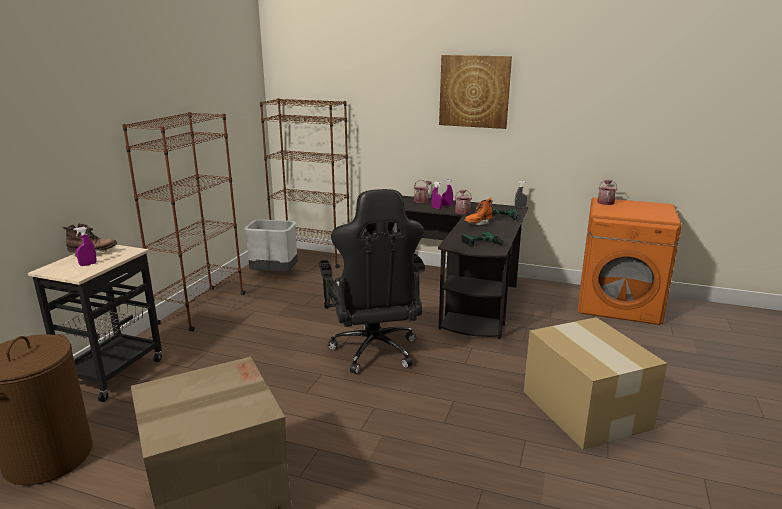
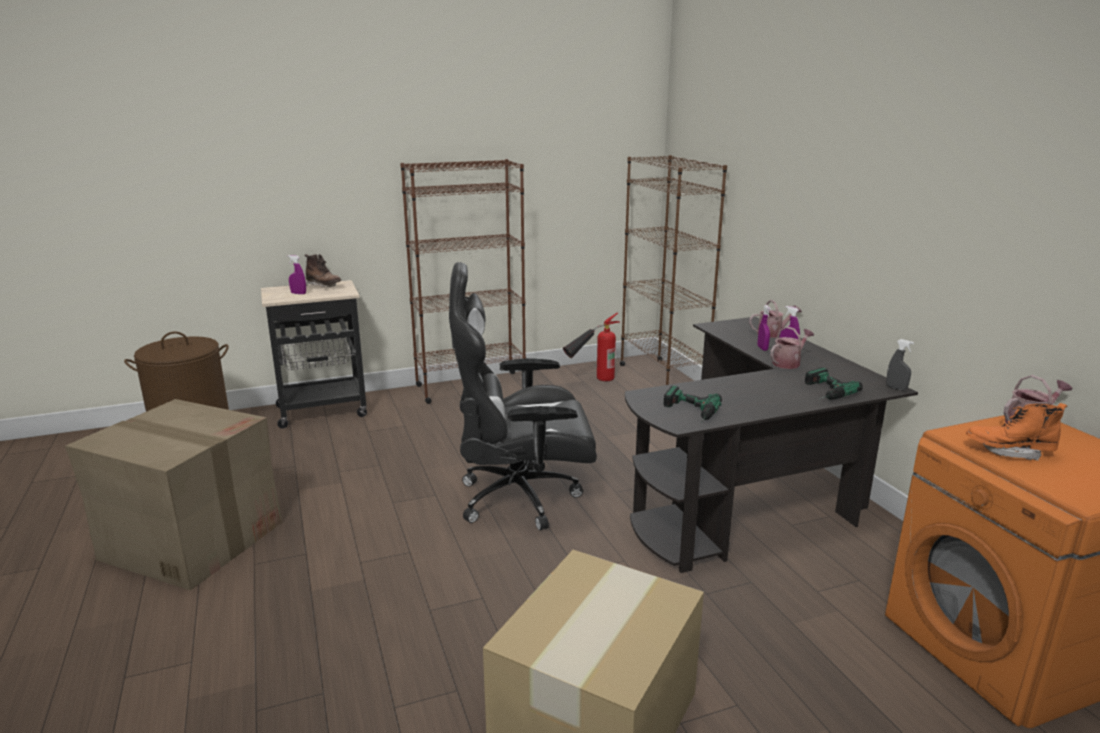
camera: 50 degrees right, 0 degrees up
grey trash can [244,220,298,272] -> fire extinguisher [563,313,620,381]
black office chair [319,189,425,374] -> black office chair turned 45 degrees clockwise [449,262,597,530]
picture [439,55,512,129] -> none
orange boot [464,198,493,226] -> orange boot moved to [966,403,1067,461]

